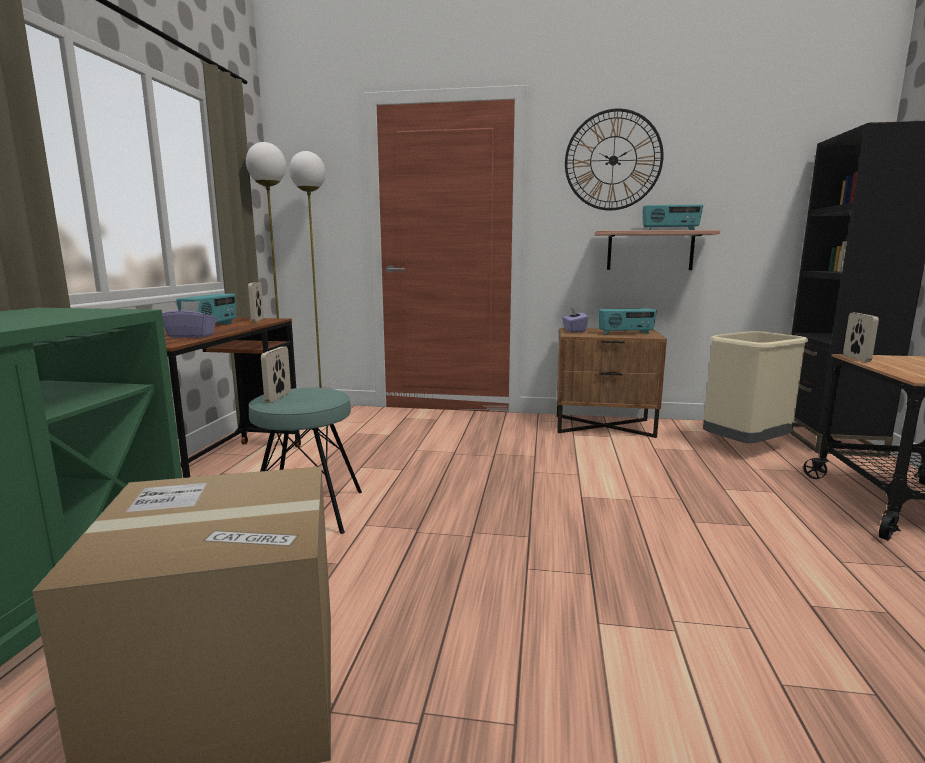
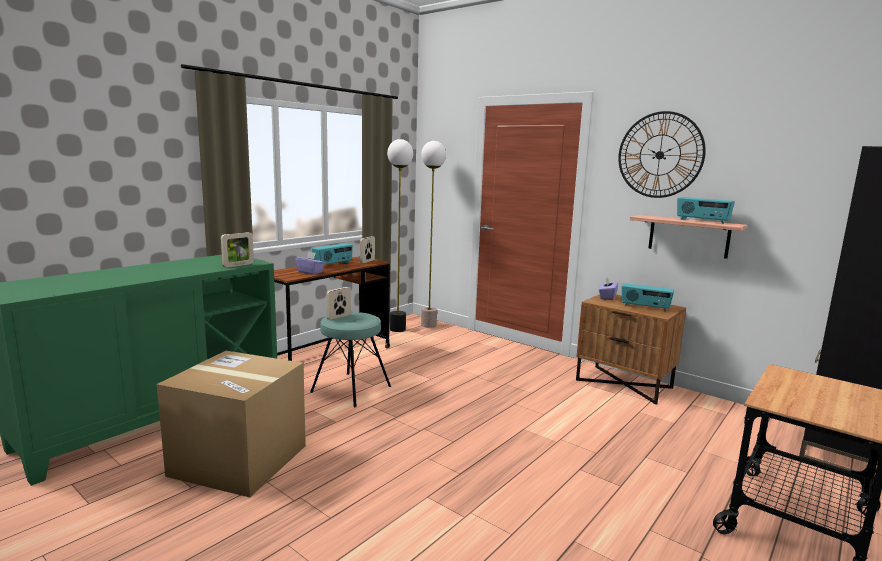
camera: 30 degrees right, 0 degrees up
beige trash can [703,331,808,443] -> none
picture frame [843,313,879,362] -> picture frame moved to [221,232,254,268]

